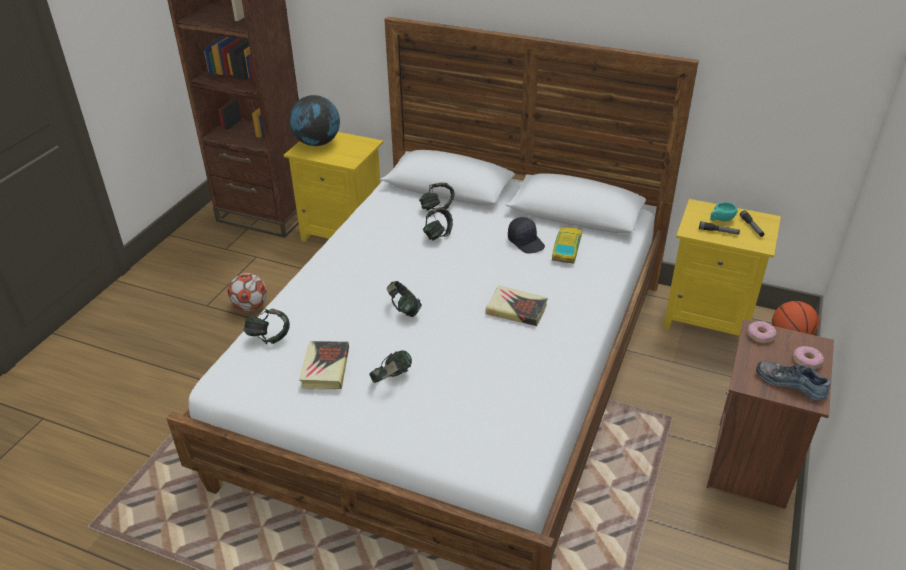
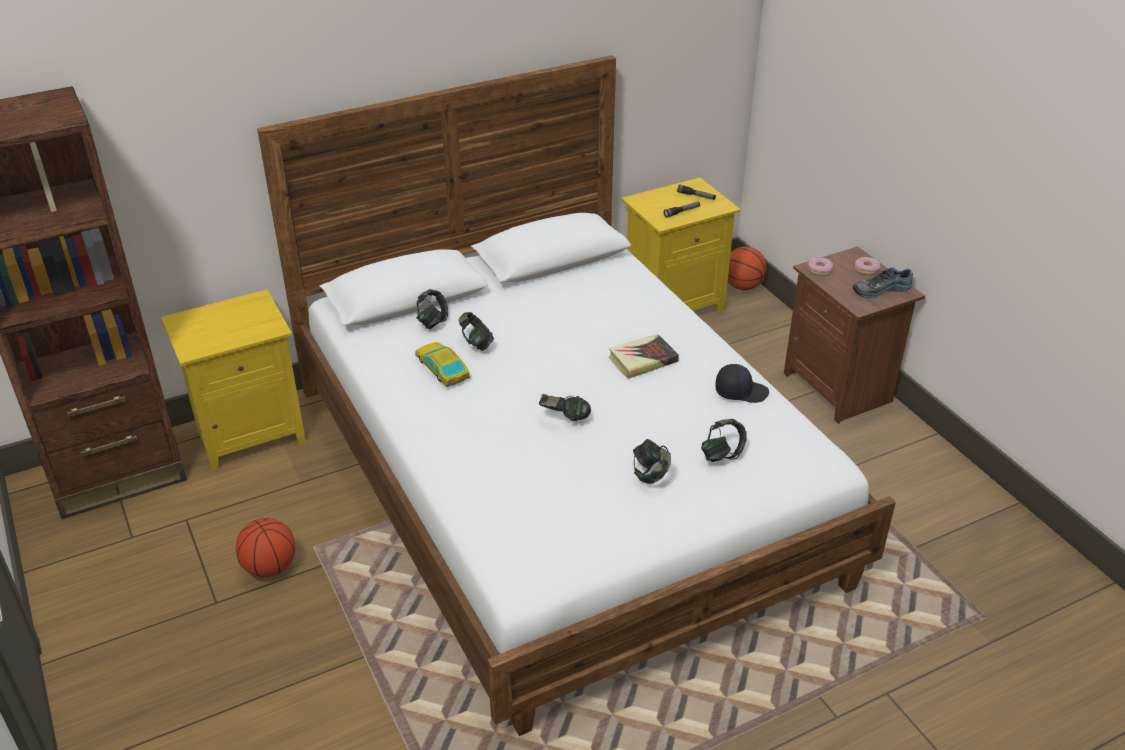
camera: 50 degrees left, 0 degrees up
football [228,273,267,311] -> basketball [236,518,295,577]
headphones [243,309,290,344] -> headphones moved to [701,419,747,462]
globe [289,95,340,146] -> none
book [299,341,349,389] -> none
black cap [508,217,545,253] -> black cap moved to [715,364,769,403]
toy car [552,227,582,264] -> toy car moved to [415,342,470,387]
turquoise cup [710,202,738,222] -> none

